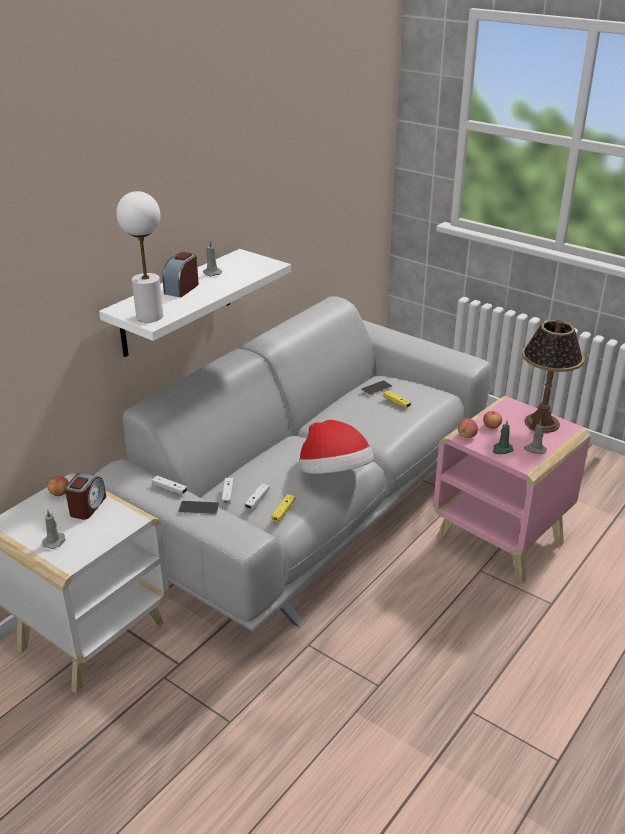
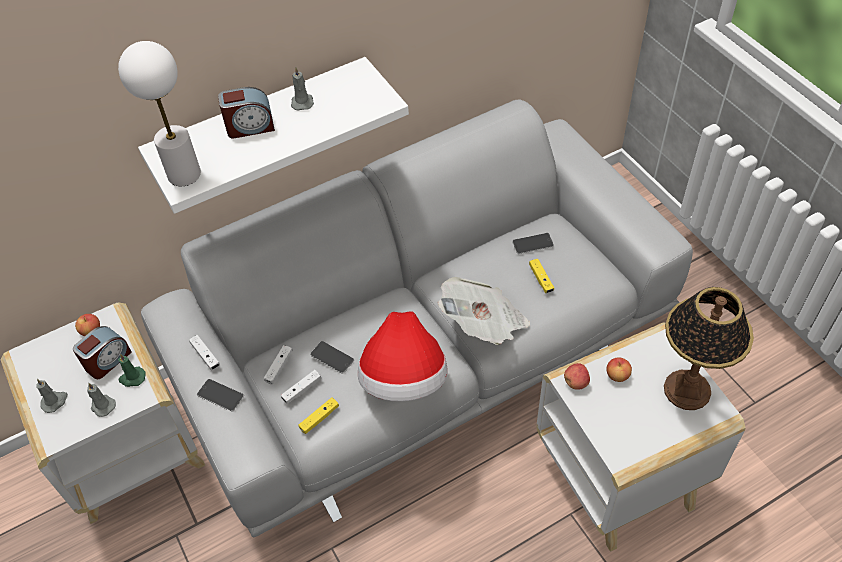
camera: 25 degrees right, 20 degrees up
alarm clock [162,252,199,298] -> alarm clock turned 150 degrees counterclockwise [218,87,275,138]
pink side table [433,396,591,584] -> white side table [536,323,746,552]
green candle [493,420,513,454] -> green candle moved to [118,354,145,387]
grey candle [524,421,547,454] -> grey candle moved to [87,383,116,417]
none -> phone [310,341,354,374]
none -> newspaper [437,277,530,345]

